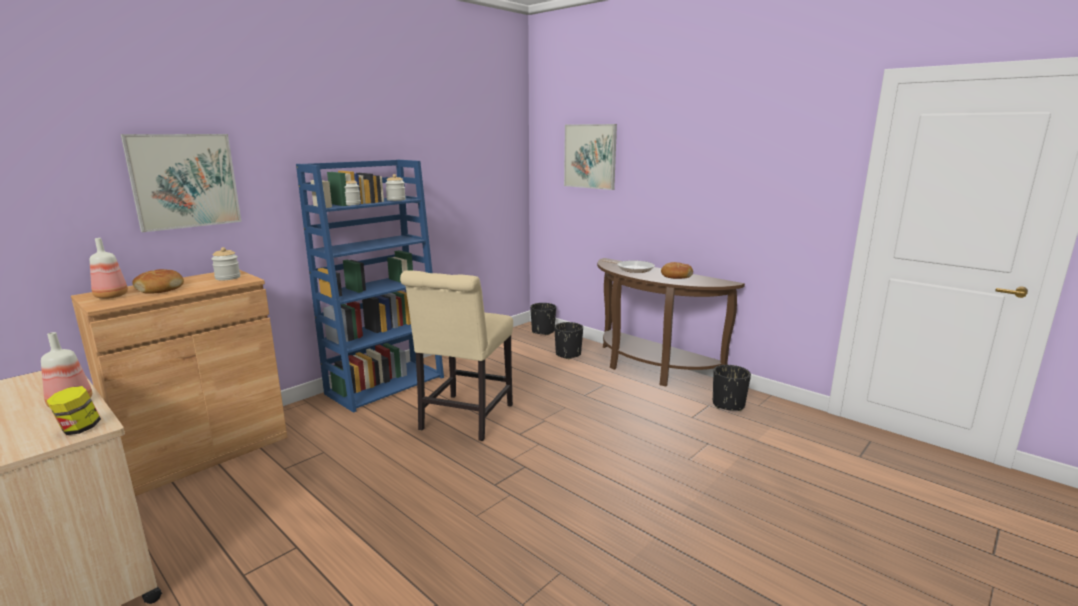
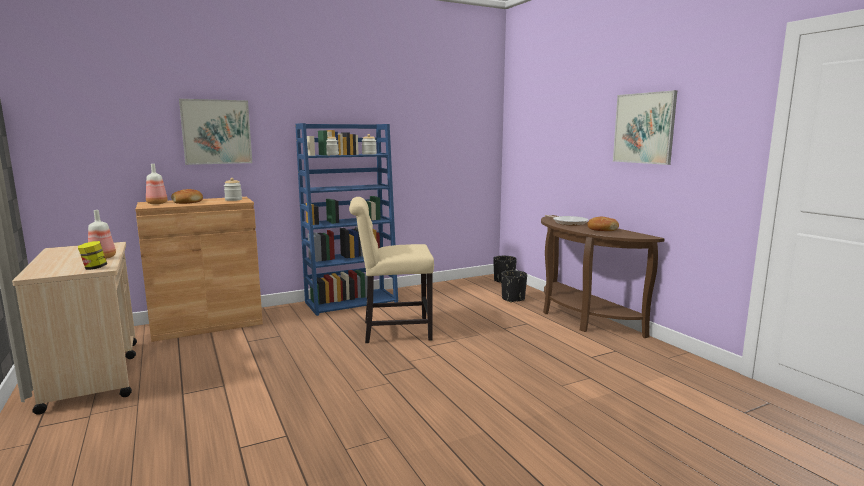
camera: 20 degrees right, 5 degrees down
beige chair [400,270,513,441] -> beige chair turned 45 degrees clockwise [349,197,434,343]
picture [564,124,617,190] -> picture moved to [613,90,677,165]
black planter [713,365,751,411] -> none

